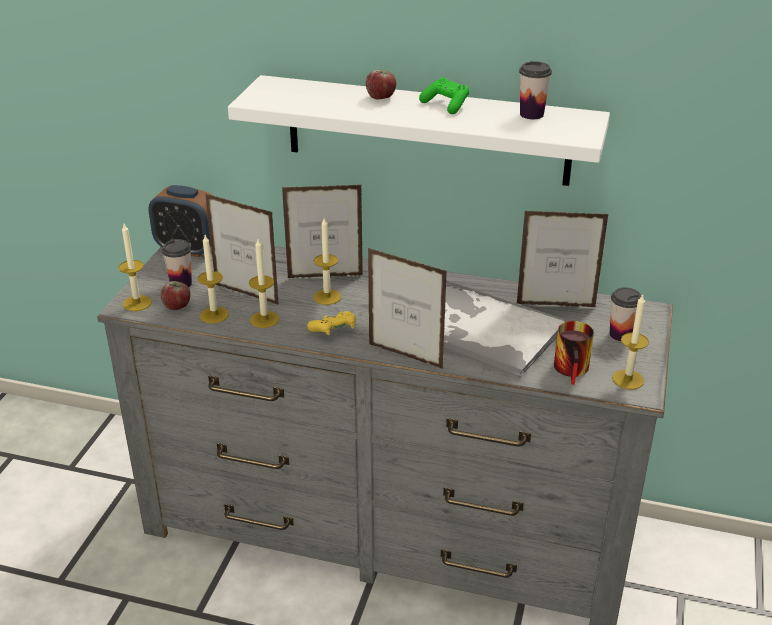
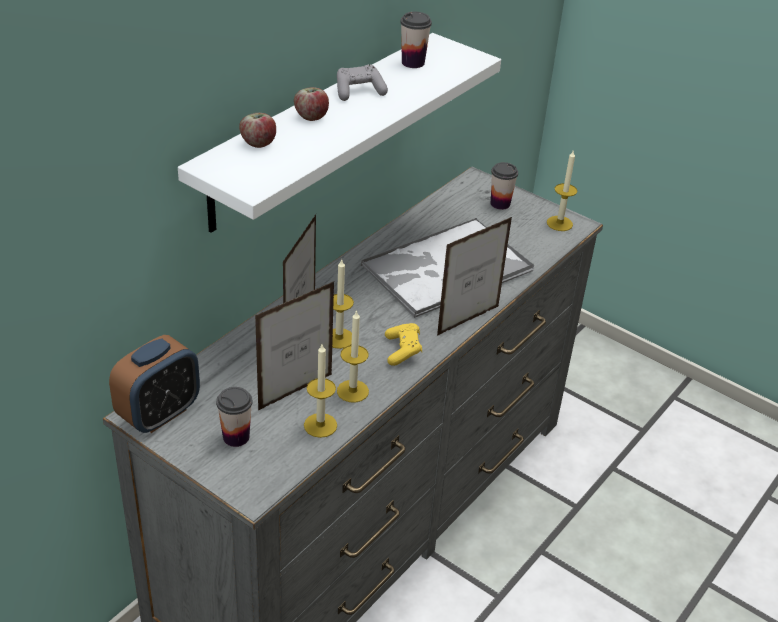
camera: 70 degrees left, 5 degrees up
candle [119,224,152,311] -> none
apple [161,281,191,310] -> apple moved to [239,113,276,148]
green game controller [419,78,469,114] -> grey game controller [337,64,388,101]
picture frame [517,211,609,307] -> none
mug [554,321,594,385] -> none

